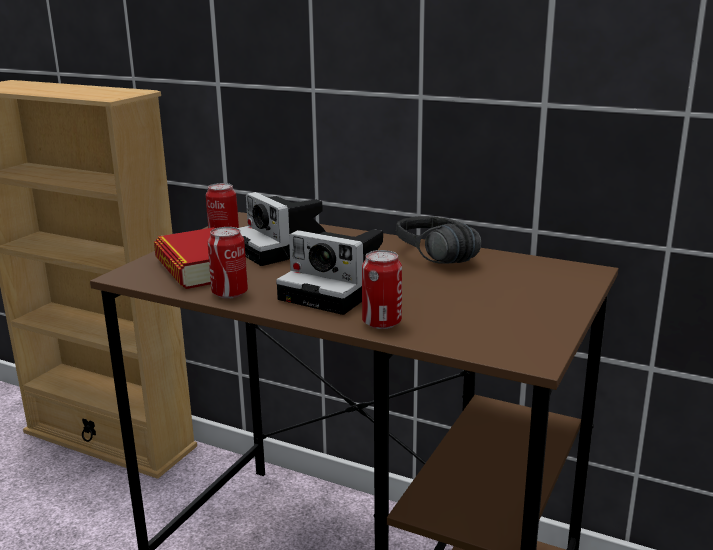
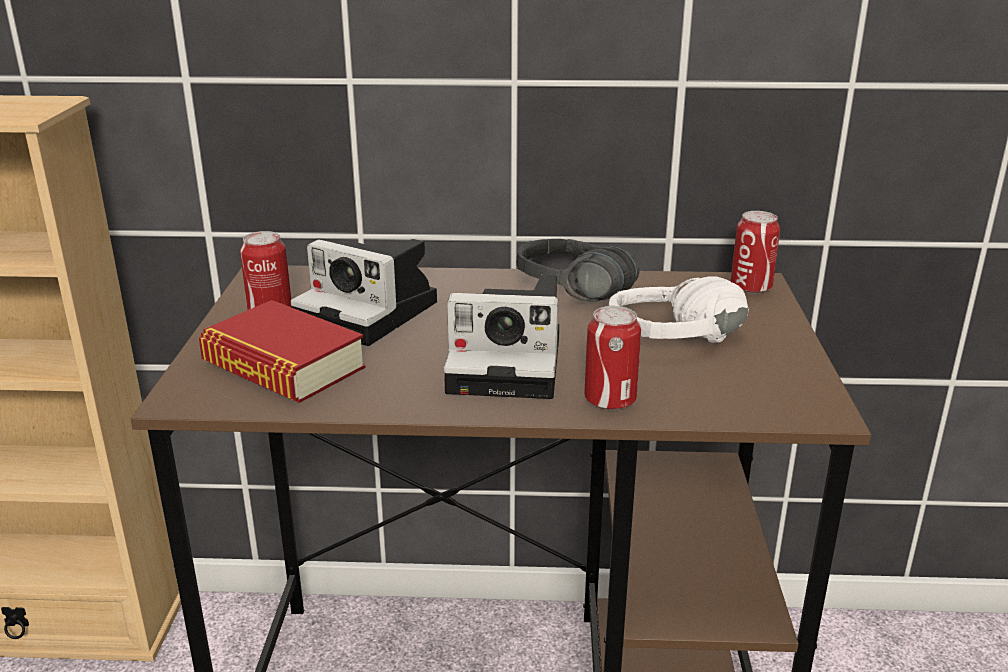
camera: 25 degrees left, 5 degrees up
can [208,227,248,299] -> can moved to [731,211,780,294]
none -> white headphones [609,276,749,343]

